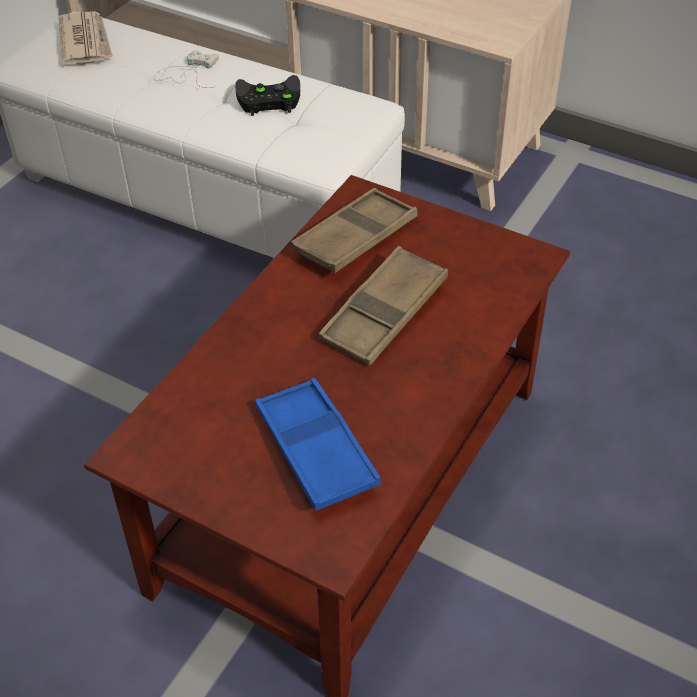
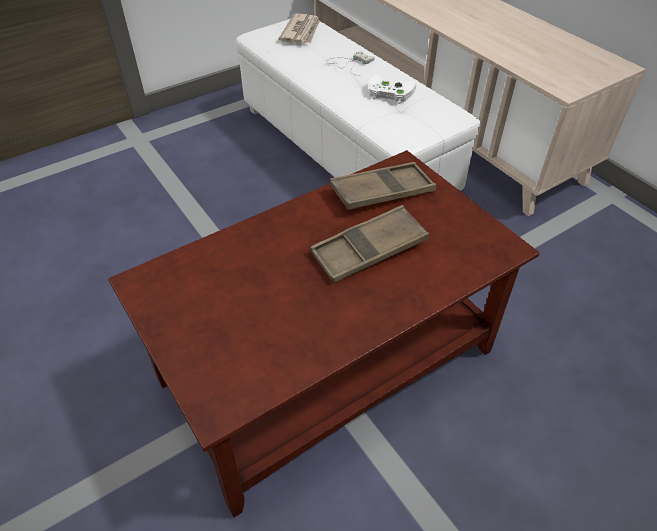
camera: 25 degrees right, 0 degrees up
black game controller [235,75,300,116] -> white game controller [369,74,416,104]
blue tray [255,378,381,511] -> none

